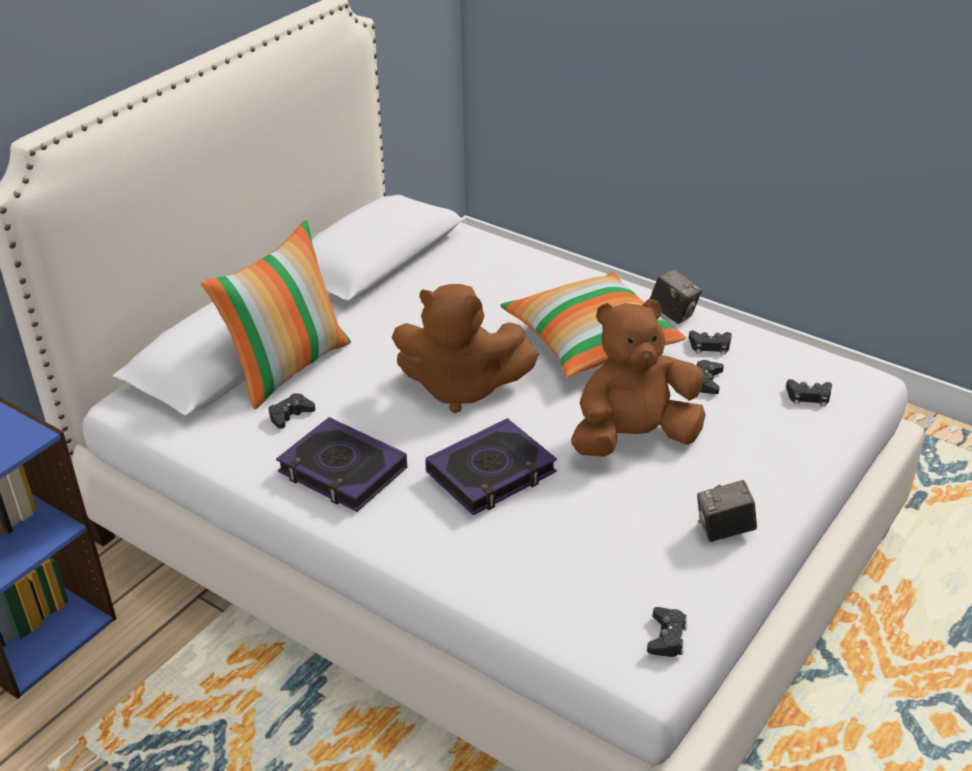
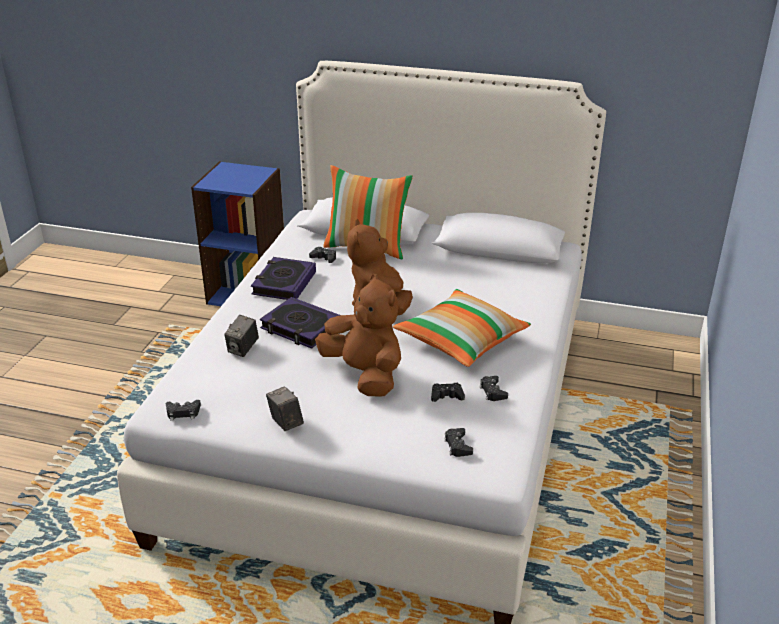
camera: 70 degrees right, 5 degrees down
camera [650,269,702,324] -> camera moved to [224,315,259,357]

